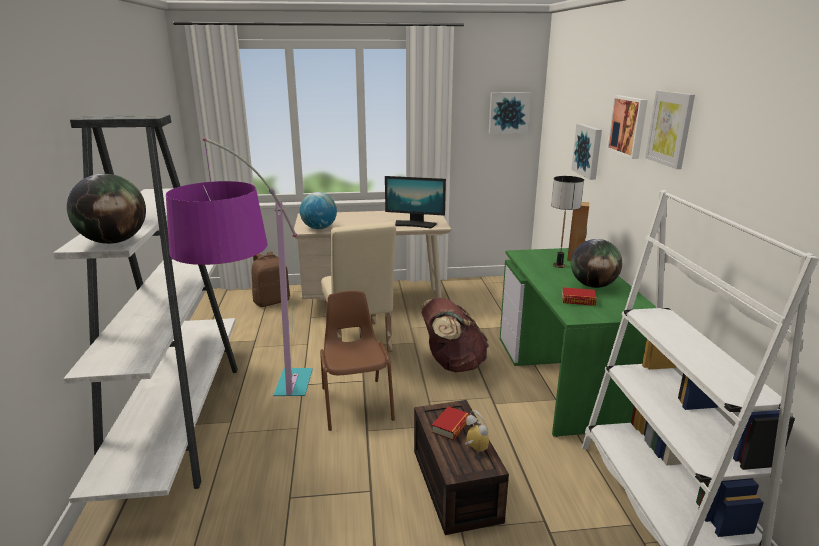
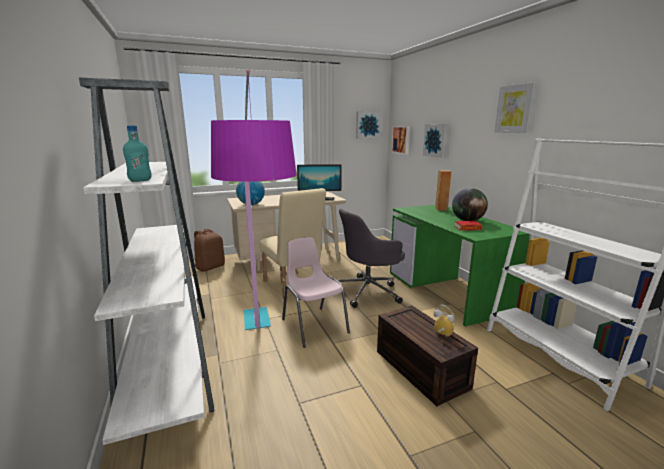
camera: 15 degrees left, 5 degrees down
globe [67,174,146,244] -> turquoise bottle [123,125,152,182]
brown chair [320,290,395,431] -> pink chair [282,237,350,348]
brown backpack [421,298,489,372] -> grey office chair [337,209,405,308]
book [432,406,469,440] -> none
table lamp [551,176,584,268] -> none
picture [607,95,648,159] -> picture moved to [391,126,410,155]

